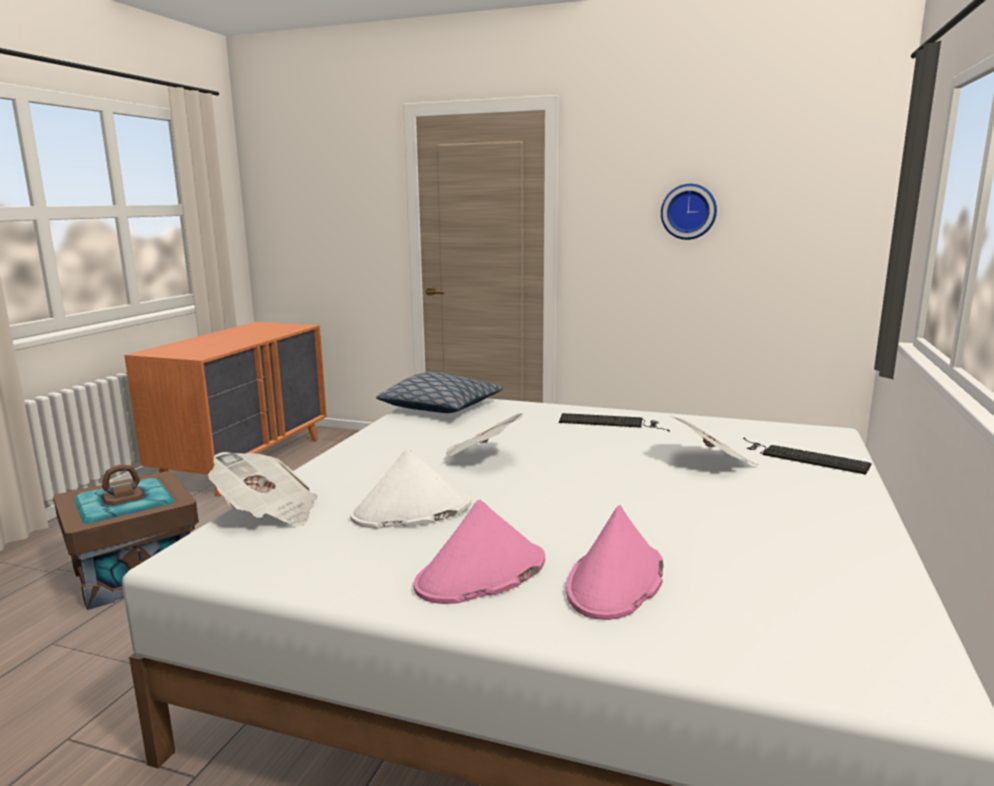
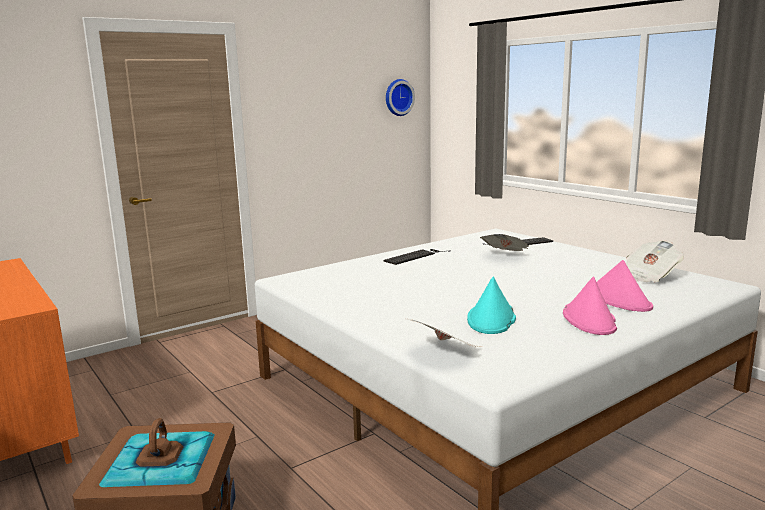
camera: 55 degrees left, 0 degrees up
white hat [350,448,471,529] -> turquoise hat [467,277,516,334]
pillow [376,372,503,413] -> none
newspaper [443,413,523,460] -> newspaper moved to [626,240,684,282]
wall clock [661,184,717,240] -> wall clock moved to [386,79,415,116]

